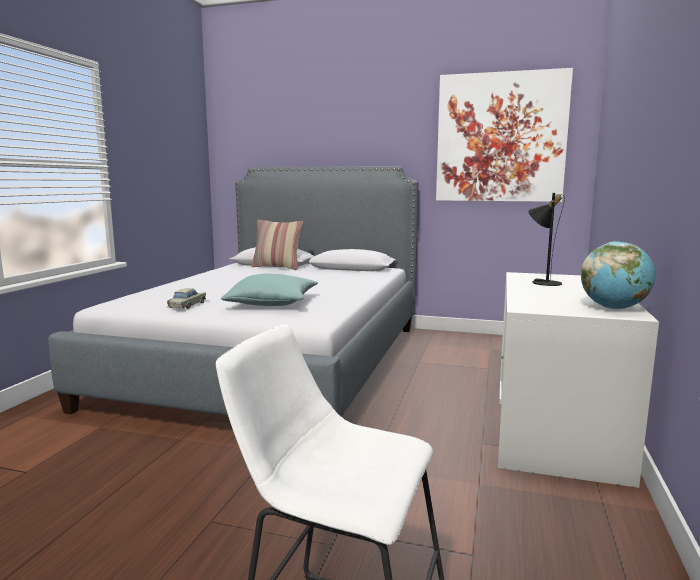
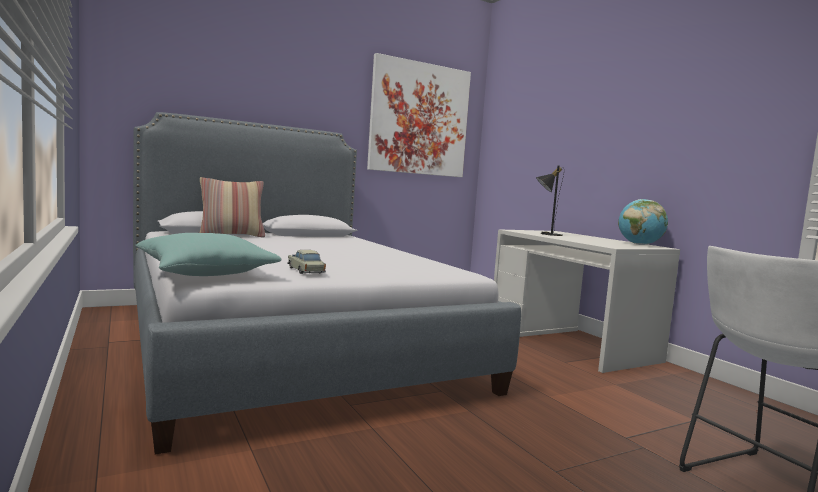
camera: 45 degrees left, 5 degrees down
turquoise pillow [221,274,318,306] -> turquoise pillow moved to [136,233,282,276]

